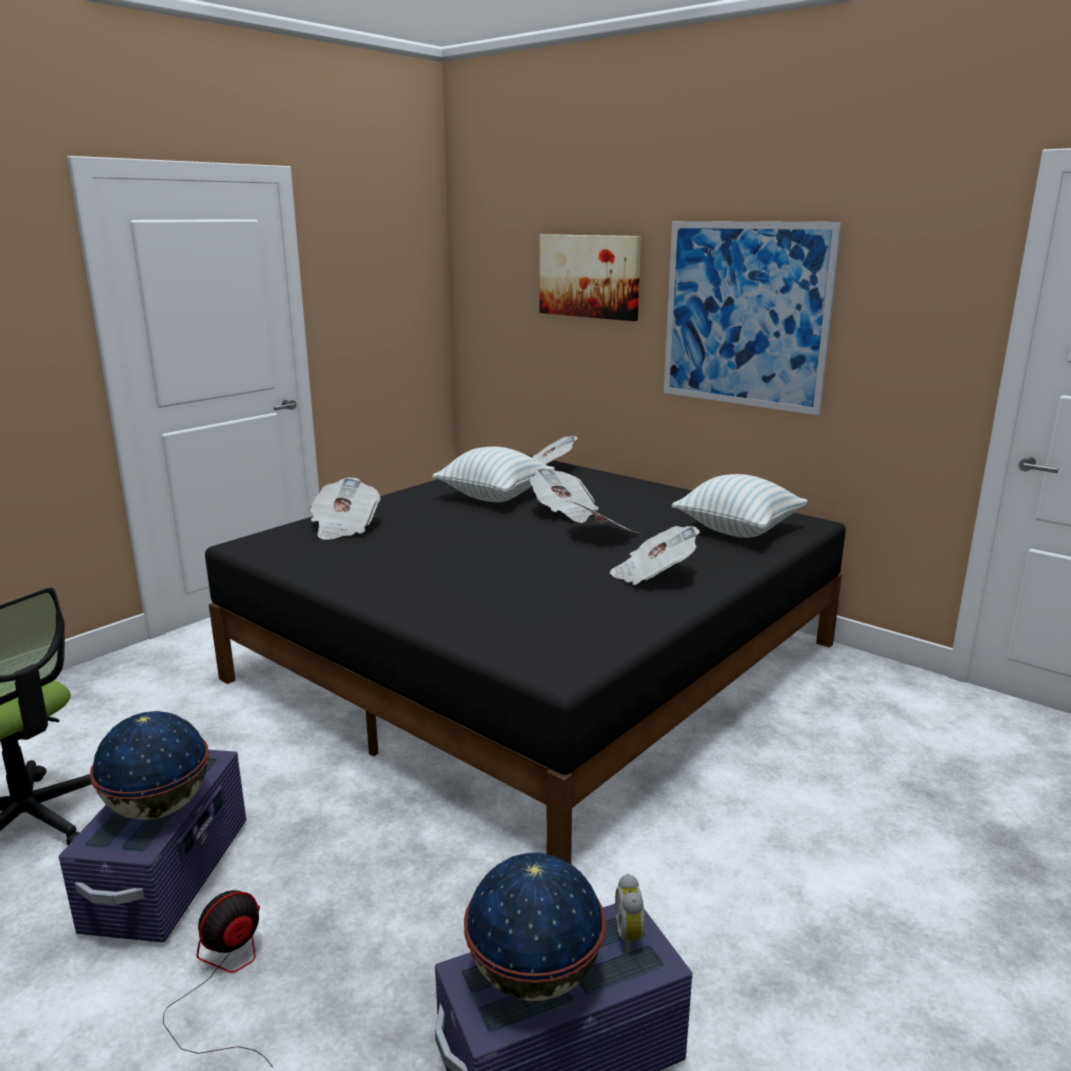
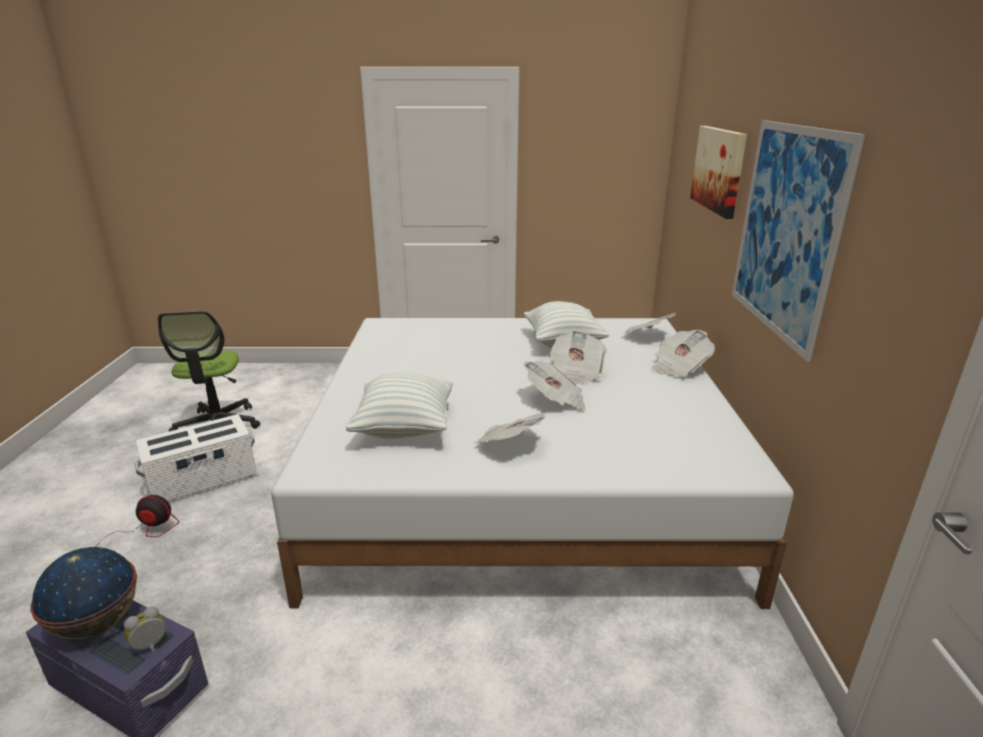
camera: 50 degrees right, 5 degrees up
purple storage box [59,750,246,943] -> white storage box [135,414,257,501]
globe [90,711,209,820] -> none
black bed [205,455,846,864] -> white bed [271,318,794,609]
newspaper [310,477,380,540] -> newspaper moved to [651,330,715,377]
pillow [672,474,808,538] -> pillow moved to [346,372,453,438]

